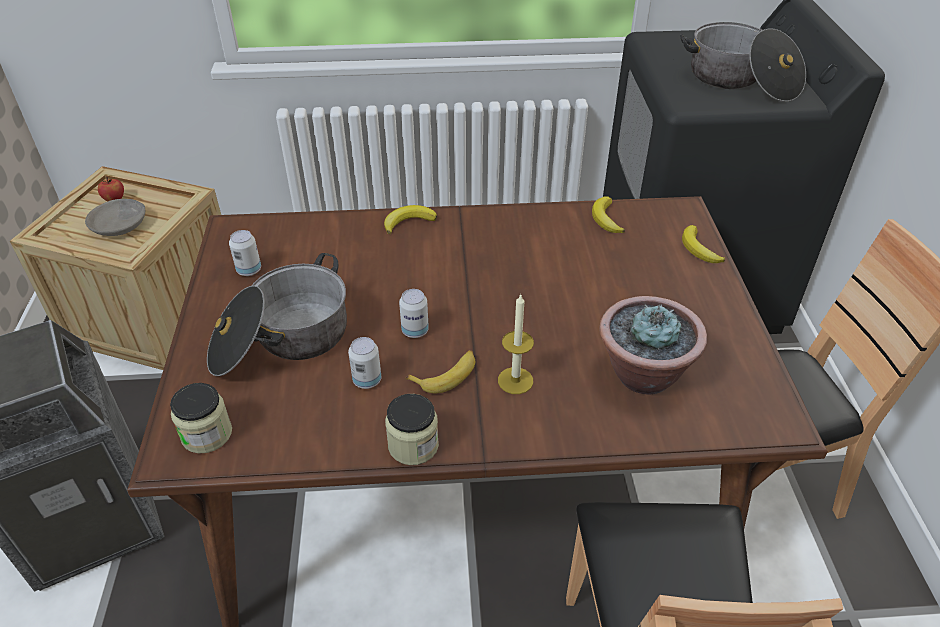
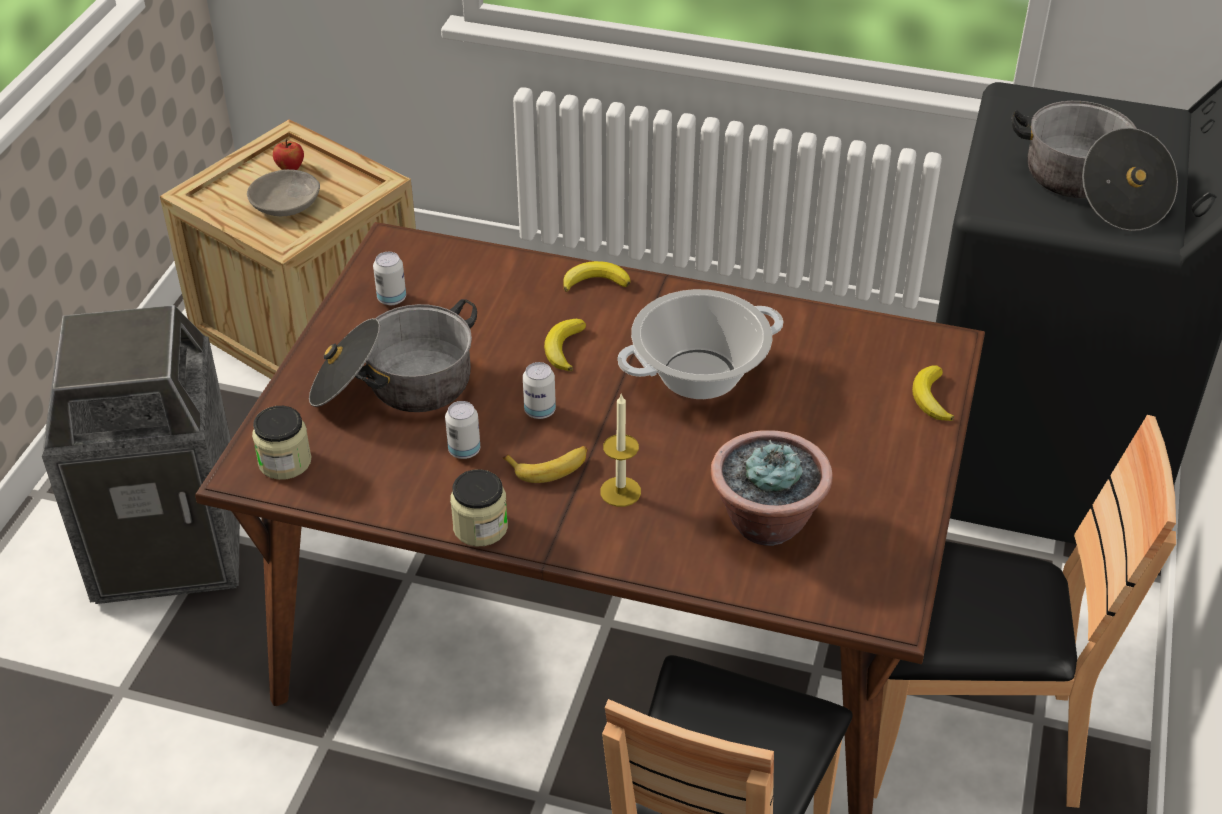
camera: 20 degrees right, 0 degrees up
banana [592,196,625,233] -> banana moved to [544,319,586,371]
none -> cooking pot [617,289,783,399]

